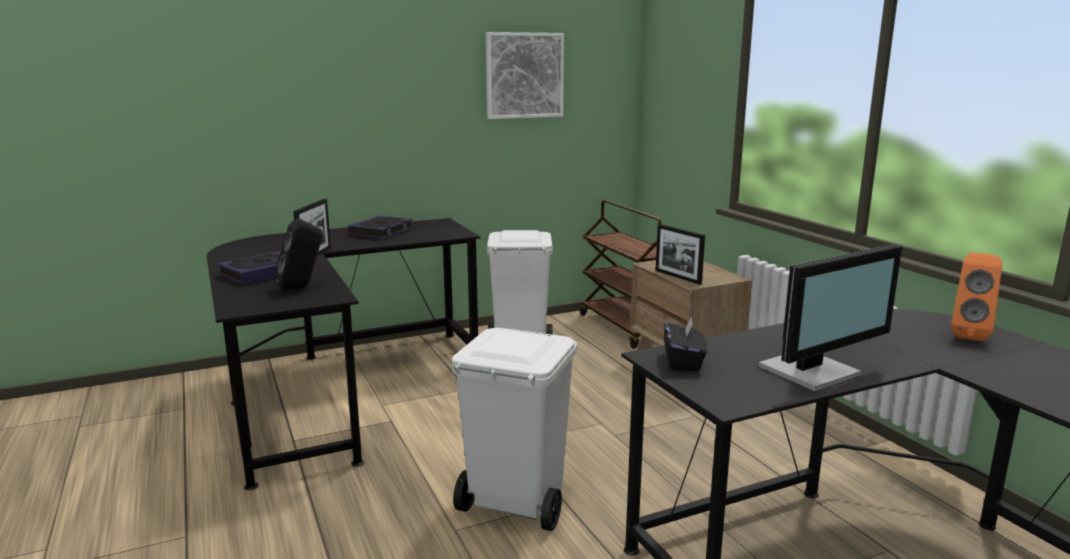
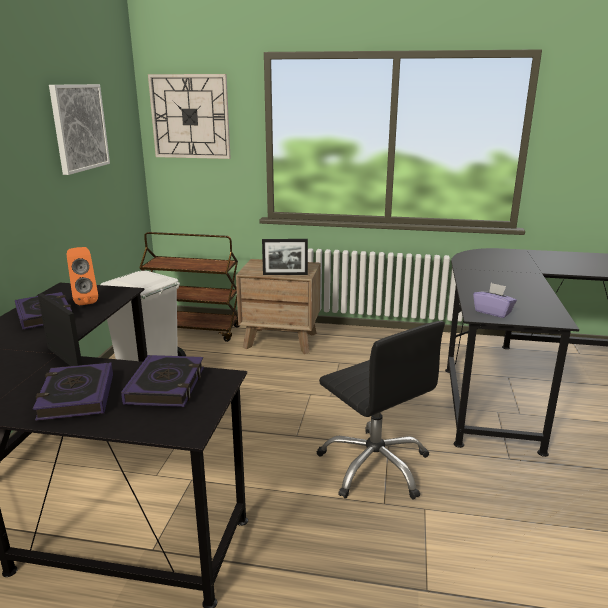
camera: 55 degrees left, 5 degrees up
black speaker [275,218,323,290] -> book [121,355,204,407]
white trash can [451,328,577,531] -> black office chair [317,321,445,499]
black tissue box [664,316,707,371] -> purple tissue box [473,283,517,318]
monitor [758,244,902,391] -> none
orange speaker [951,253,1002,341] -> orange speaker moved to [67,247,98,305]
none -> wall clock [148,74,231,159]

